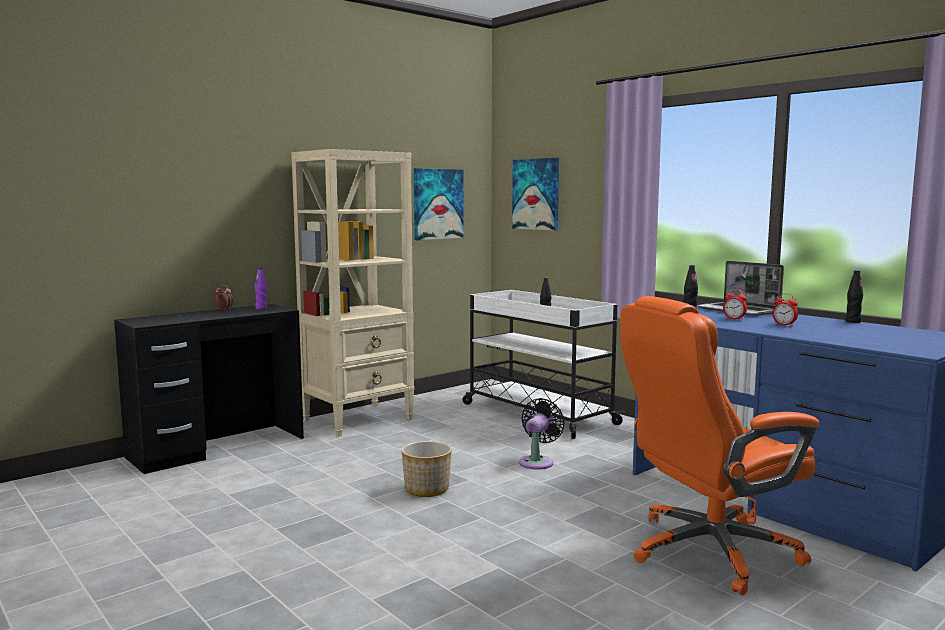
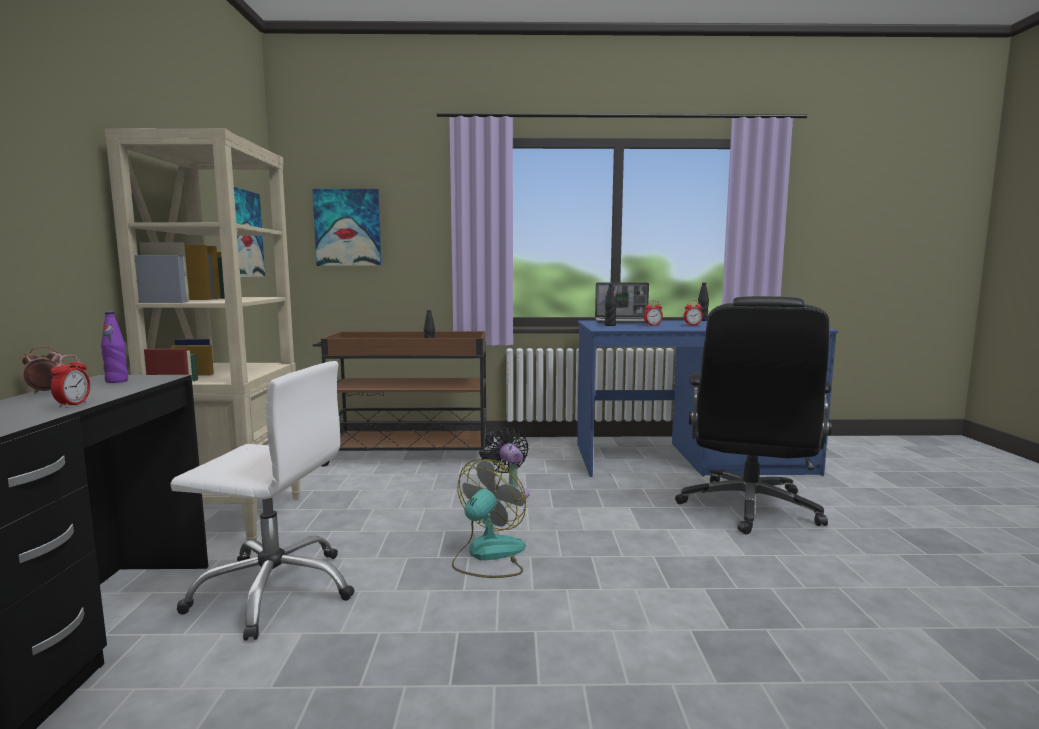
camera: 50 degrees left, 0 degrees up
planter [402,441,452,497] -> fan [452,459,526,578]
white cart [462,290,625,439] -> brown cart [313,331,495,467]
orange office chair [620,296,820,595] -> black office chair [675,296,832,534]
none -> alarm clock [50,355,90,408]
none -> white office chair [170,361,355,641]

